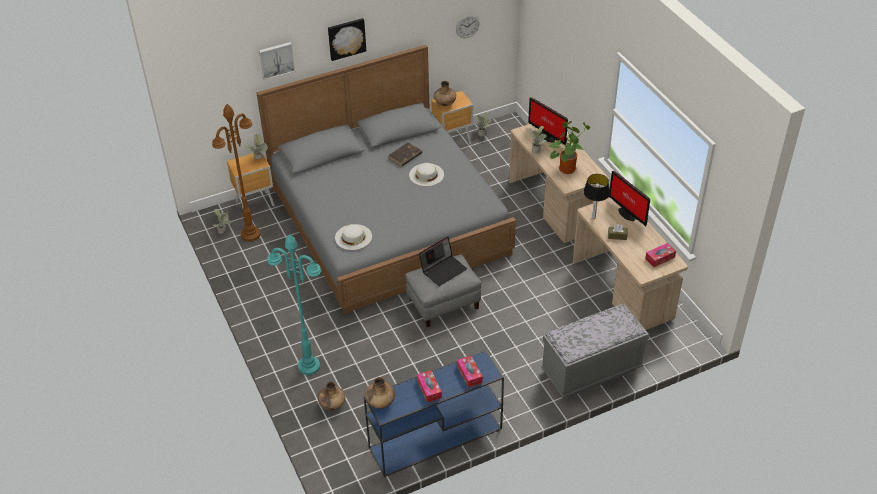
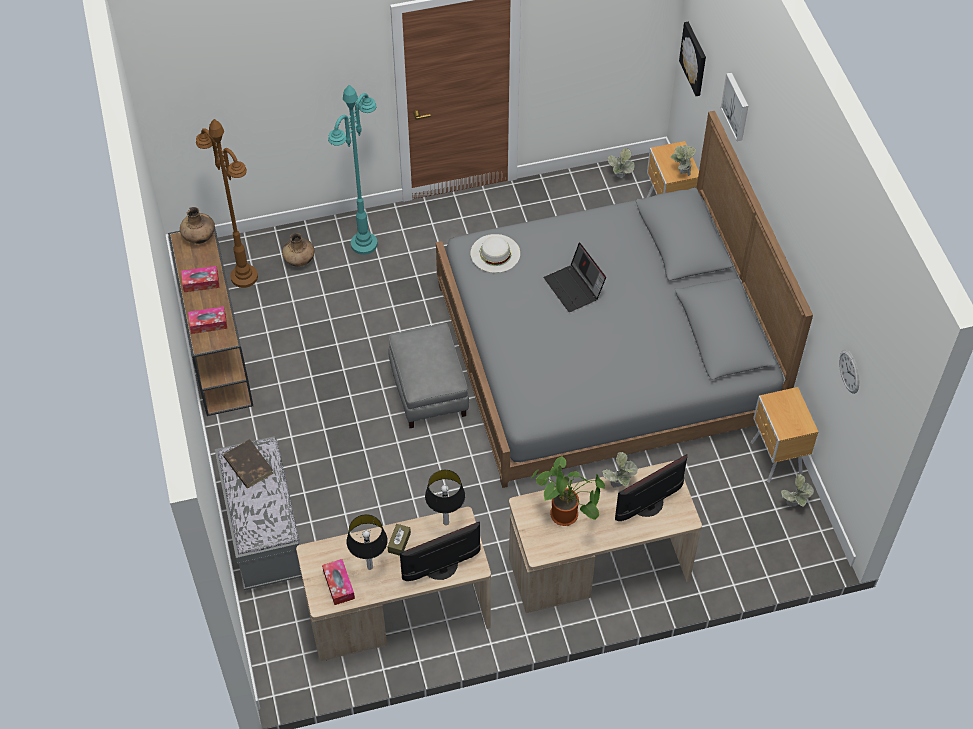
camera: 100 degrees right, 10 degrees up
brown floor lamp [212,104,261,241] -> brown floor lamp moved to [196,119,258,288]
picture [328,18,366,61] -> picture moved to [679,22,706,96]
blue console table [364,350,504,477] -> brown console table [168,229,253,416]
brown book [388,142,422,167] -> brown book moved to [223,439,274,488]
white hat [409,163,444,186] -> none
laptop [419,237,467,286] -> laptop moved to [544,243,606,312]
brown vase [434,81,456,106] -> none
none -> table lamp [347,514,388,570]

